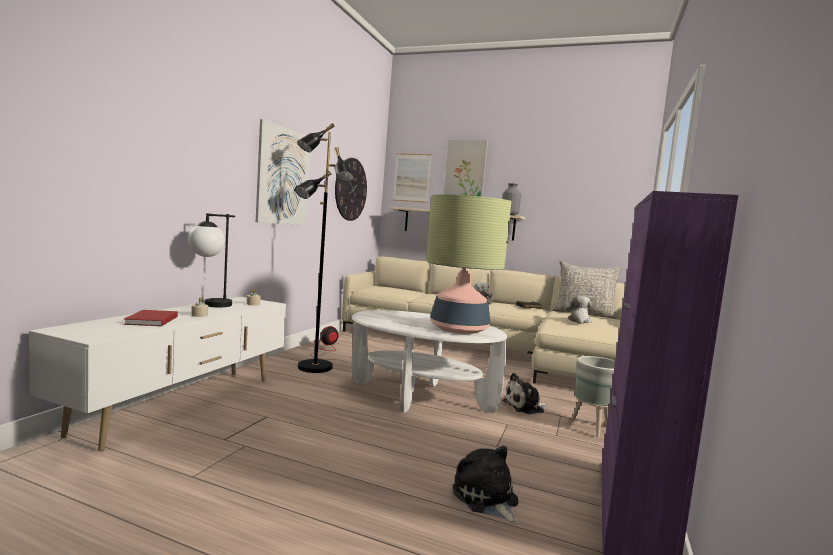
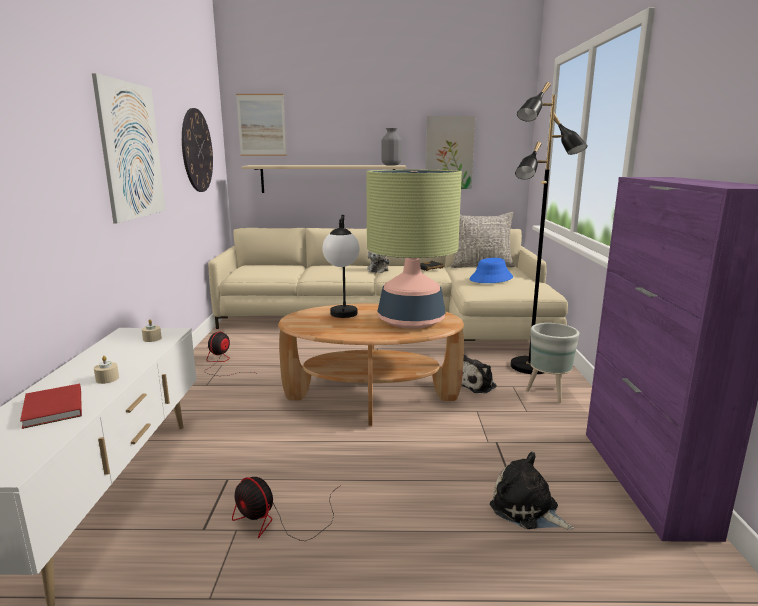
camera: 20 degrees left, 10 degrees up
table lamp [188,213,235,307] -> table lamp moved to [322,215,360,318]
black floor lamp [295,123,353,373] -> black floor lamp moved to [510,82,588,374]
white coffee table [352,310,507,413] -> brown coffee table [278,303,464,426]
picture [444,140,488,197] -> picture moved to [426,116,475,189]
plush toy [567,296,592,324] -> blue hat [470,258,513,283]
none -> fan [232,477,341,541]

